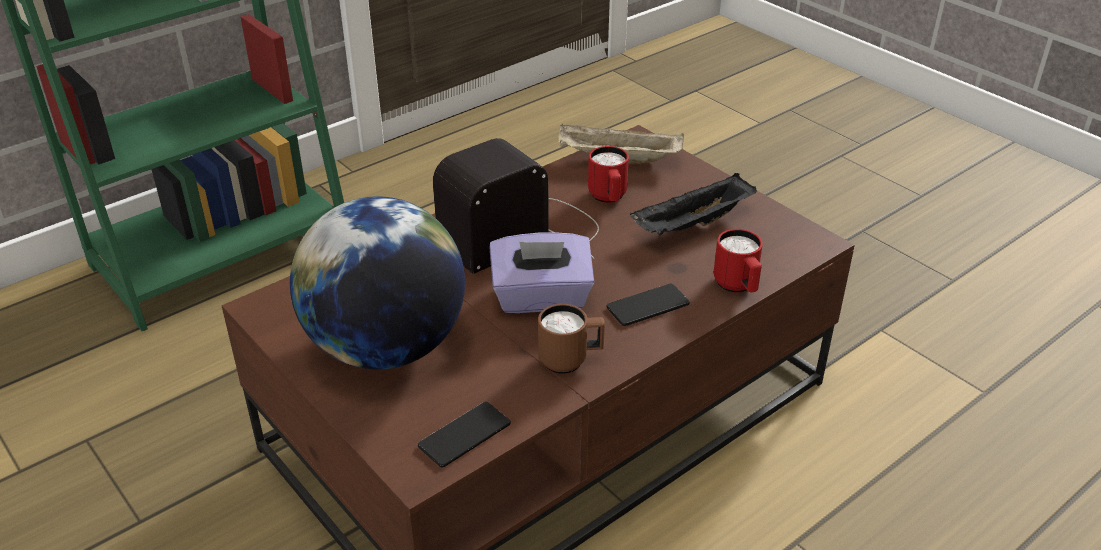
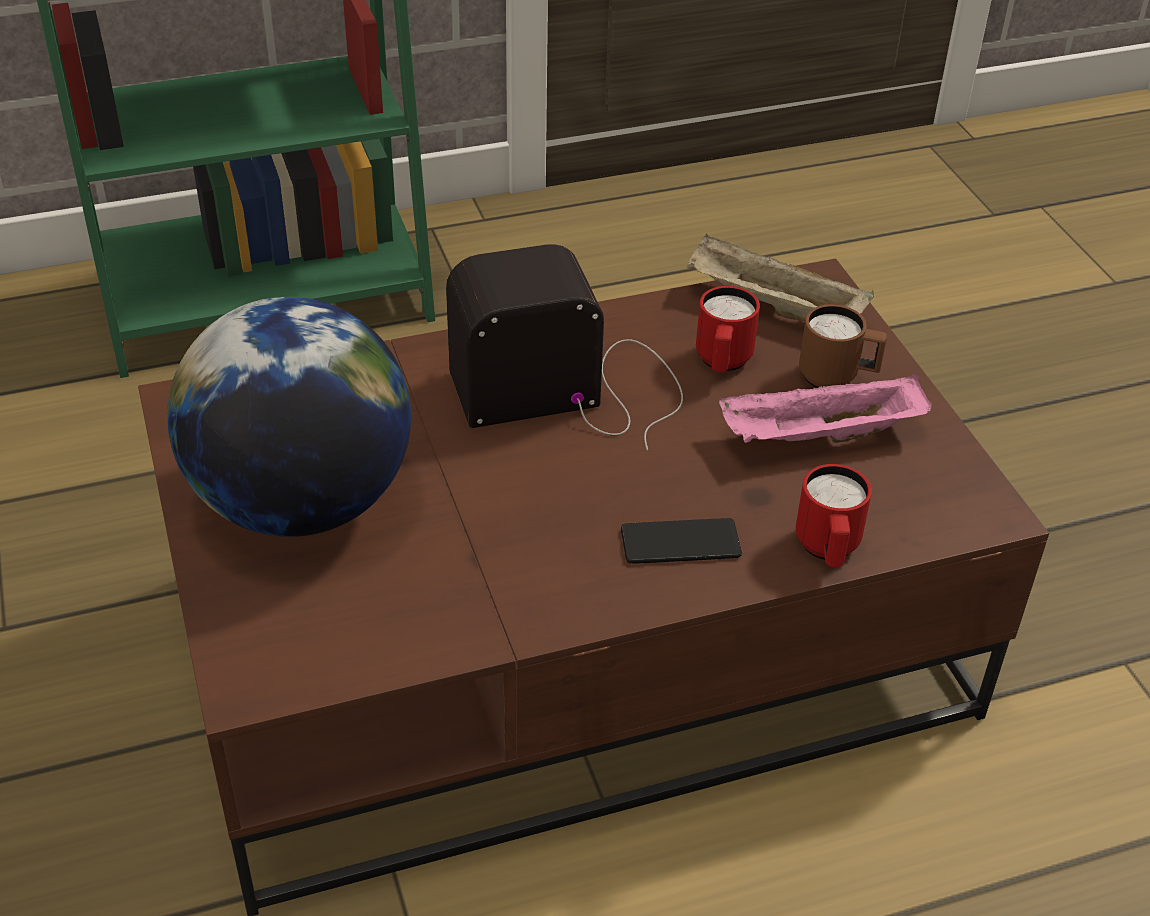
camera: 20 degrees right, 5 degrees up
phone [418,402,511,467] -> none
purple tissue box [489,232,594,313] -> none
brown mug [538,304,605,374] -> brown mug moved to [799,304,887,388]
black tray [630,173,757,235] -> pink tray [719,374,932,443]

